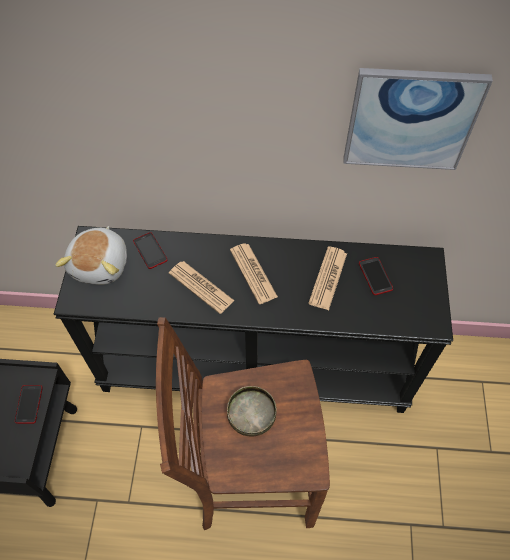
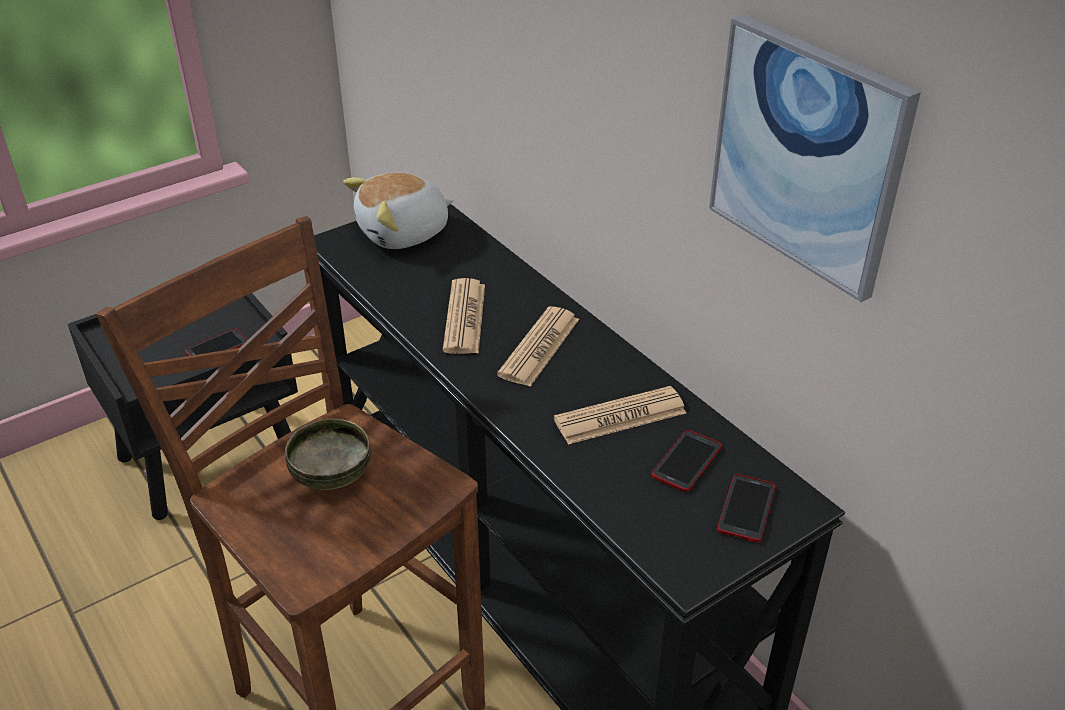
camera: 50 degrees right, 20 degrees down
phone [133,232,168,269] -> phone moved to [717,474,775,543]

